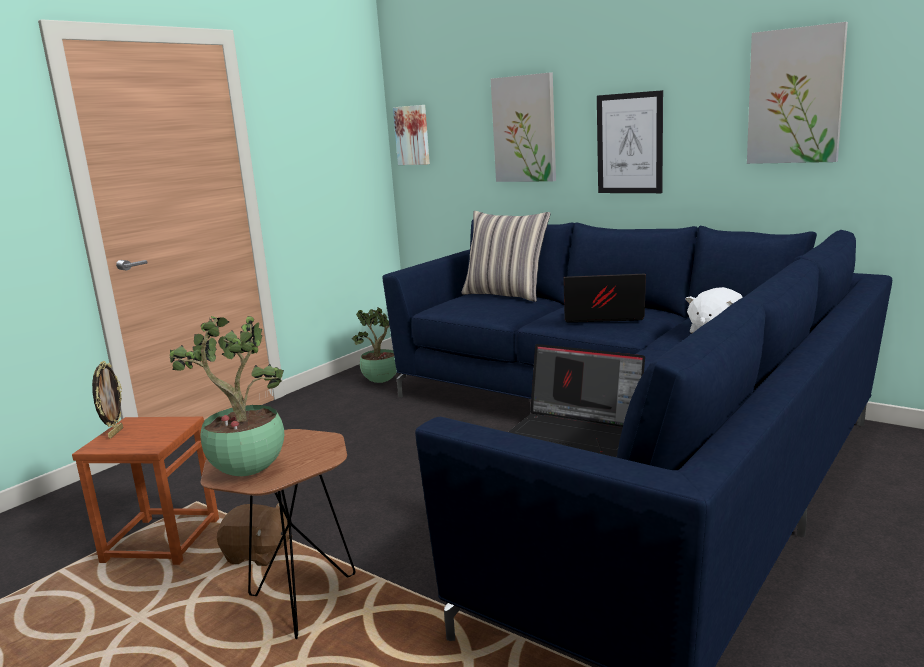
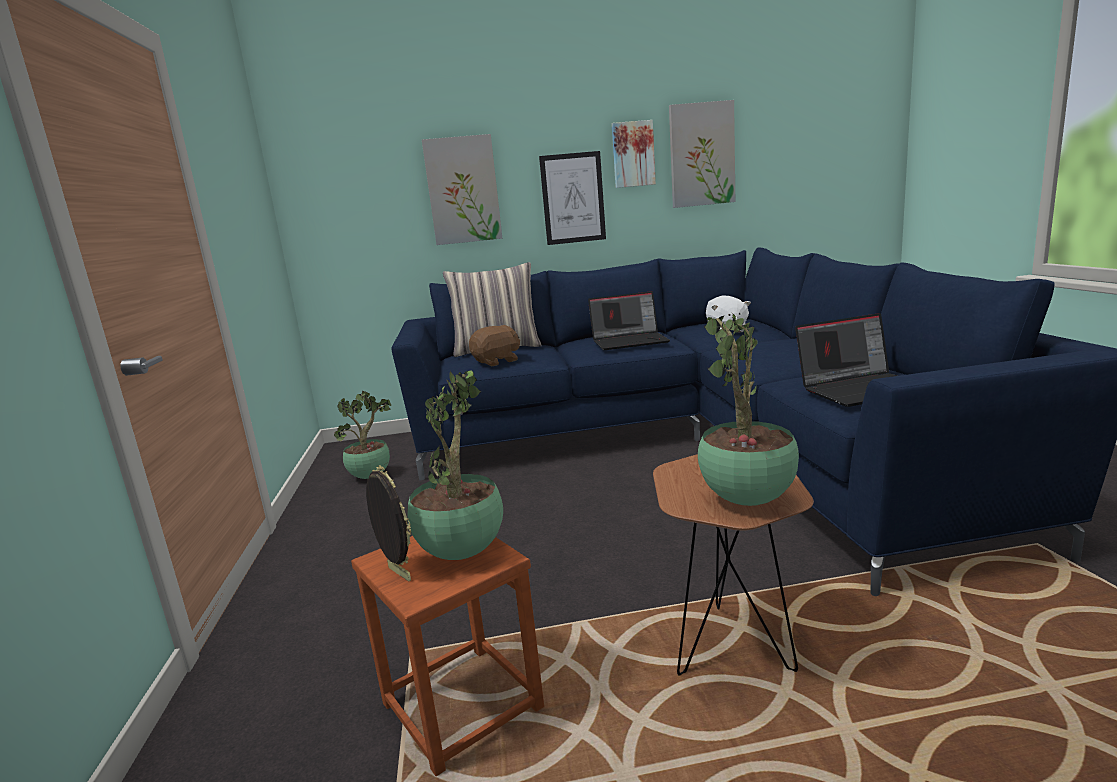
camera: 45 degrees left, 0 degrees up
brown plush toy [217,503,289,566] -> brown plush toy moved to [469,325,520,366]
picture [393,105,430,165] -> picture moved to [612,120,656,188]
laptop [563,274,646,323] -> laptop turned 150 degrees counterclockwise [588,291,670,350]
none -> potted plant [407,370,503,560]

